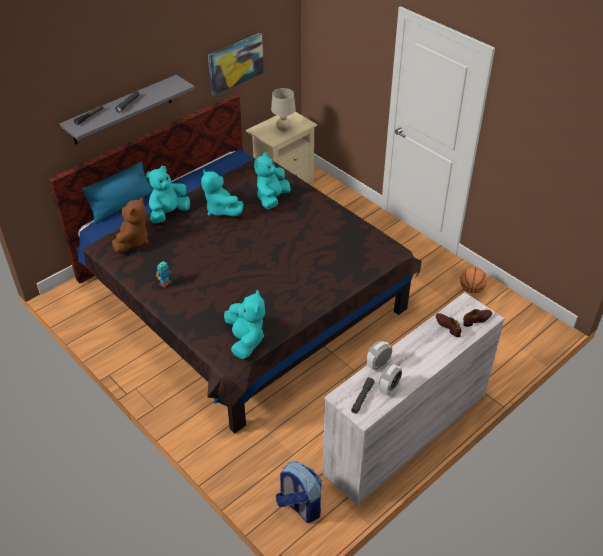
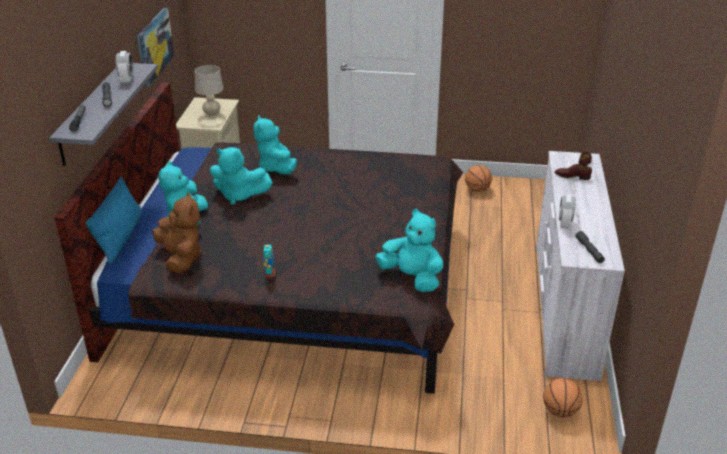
camera: 40 degrees left, 10 degrees down
backpack [276,461,322,523] -> basketball [543,378,583,418]
alarm clock [379,364,402,396] -> alarm clock moved to [116,51,134,84]

